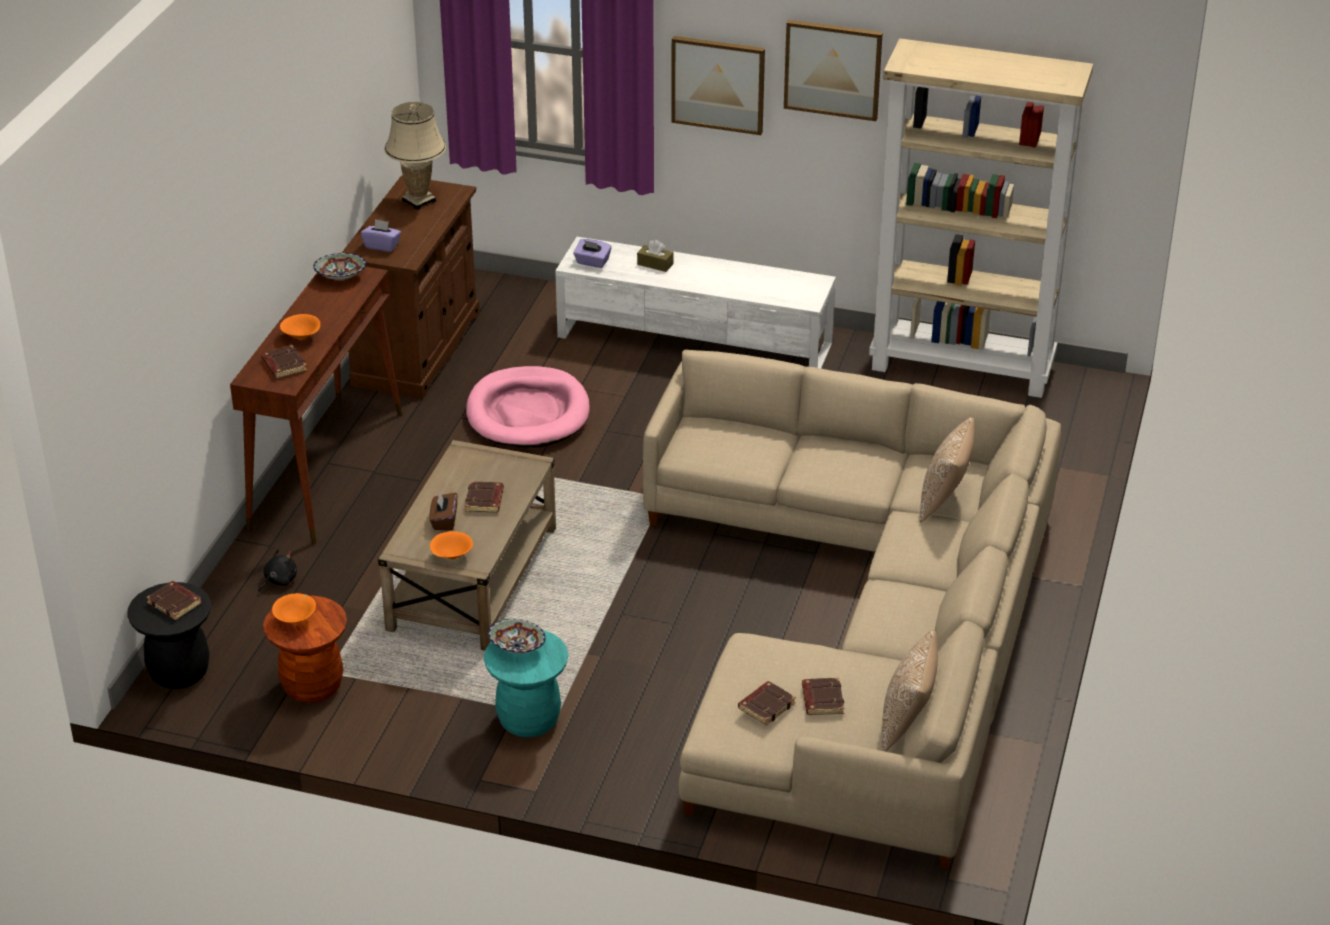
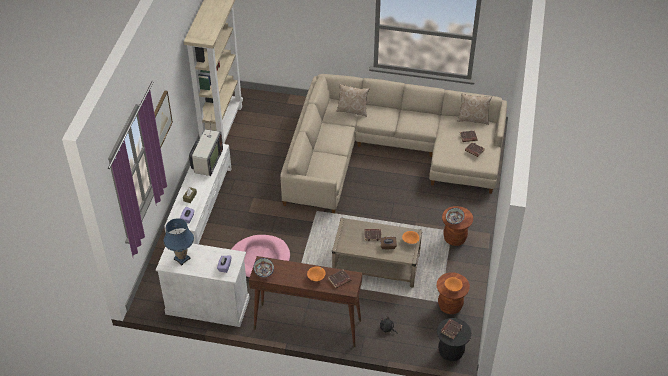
camera: 95 degrees left, 10 degrees up
brown cabinet [342,175,480,398] -> white cabinet [156,244,250,327]
beige table lamp [385,102,446,210] -> blue table lamp [163,218,194,265]
turquoise stool [484,630,568,737] -> brown stool [442,206,473,246]
picture [784,20,883,121] -> none
none -> television [189,114,223,176]

